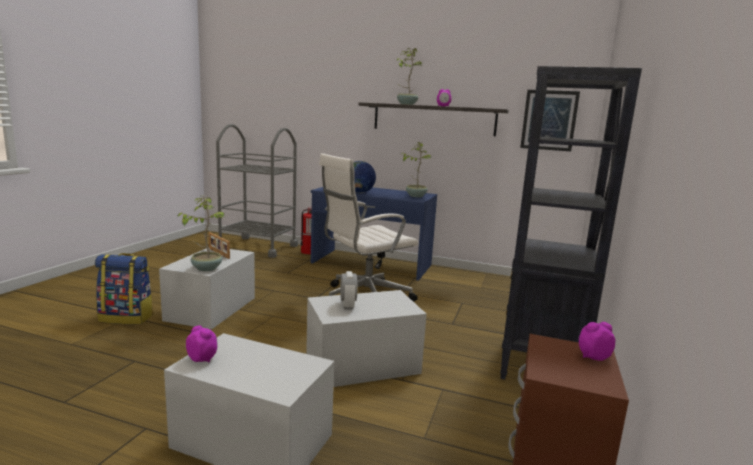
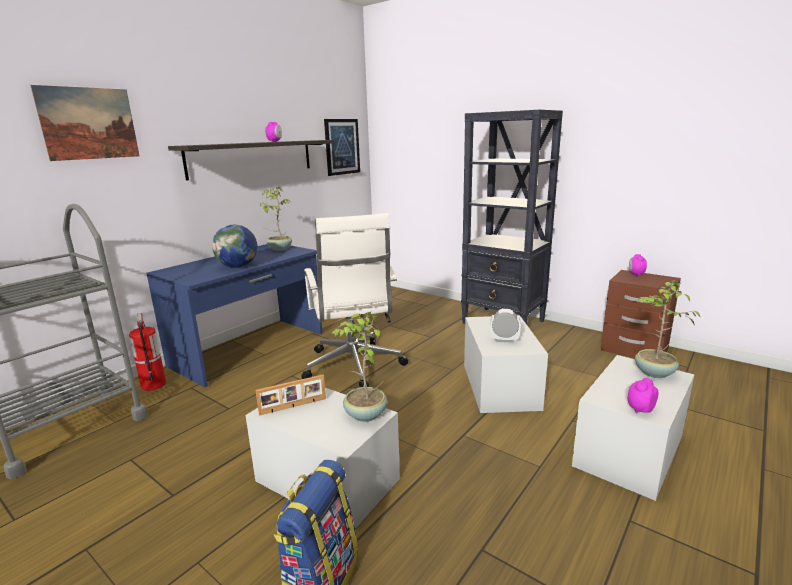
camera: 70 degrees left, 5 degrees up
potted plant [397,48,423,105] -> potted plant moved to [635,280,700,378]
none -> picture [30,85,139,161]

